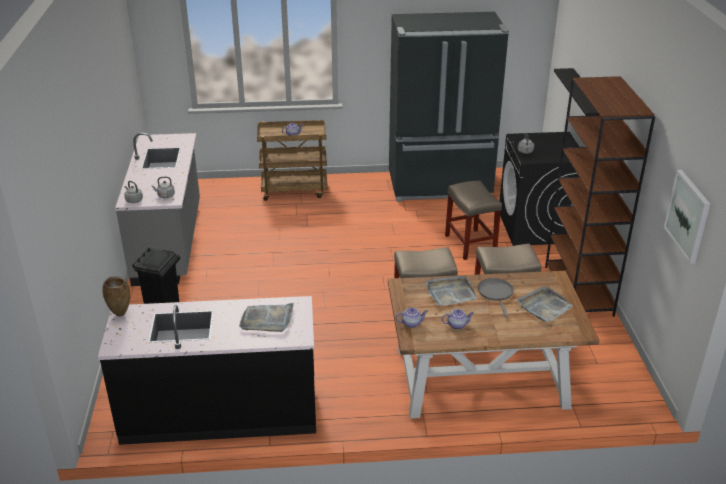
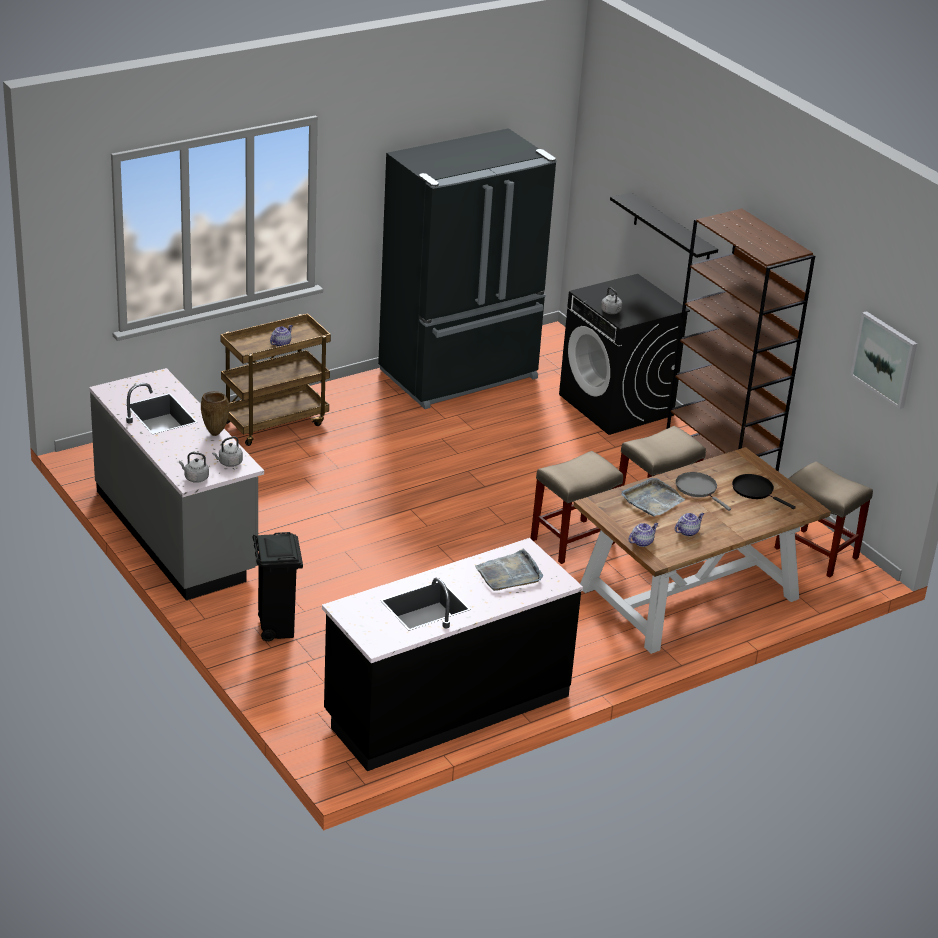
camera: 30 degrees left, 0 degrees up
brown vase [102,276,130,317] -> brown vase moved to [201,391,229,436]
beige stool [445,181,502,260] -> beige stool moved to [774,461,873,578]
grey tray [517,287,573,322] -> black frying pan [732,474,796,509]

